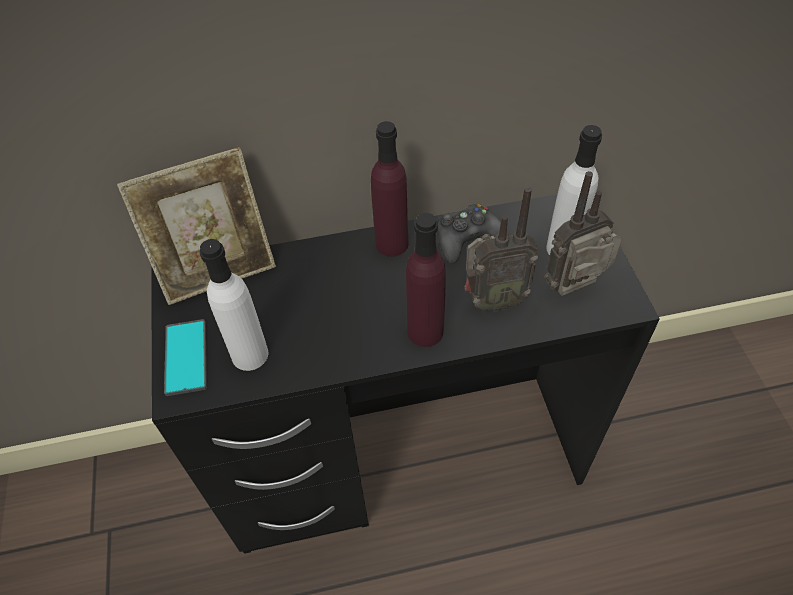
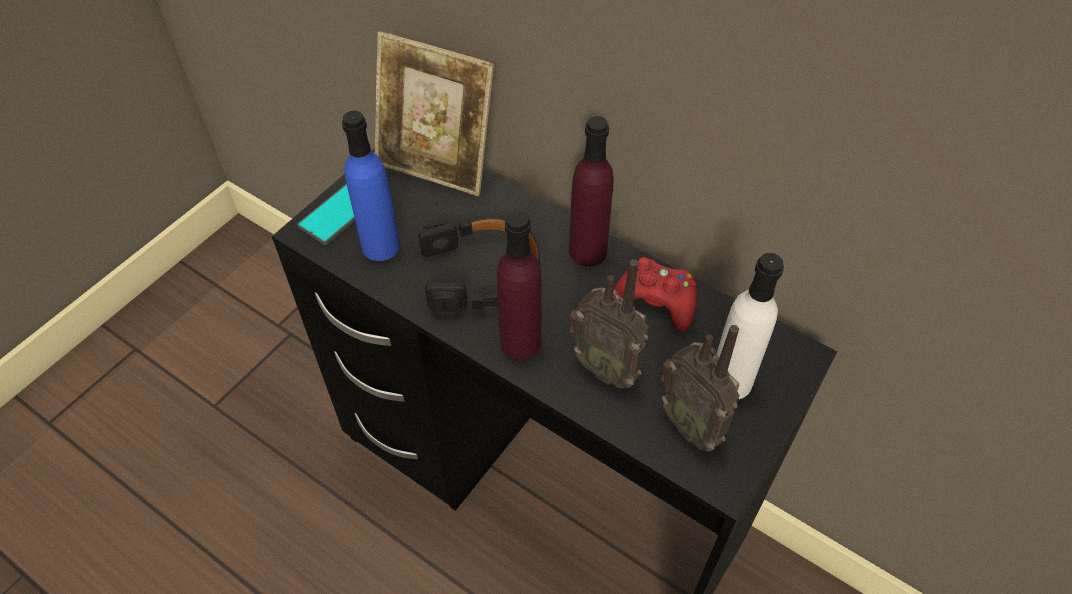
camera: 45 degrees right, 0 degrees up
white bottle [200,239,268,371] -> blue bottle [342,111,400,261]
black game controller [437,204,509,264] -> red game controller [614,257,697,332]
radio [544,171,622,296] -> radio turned 150 degrees counterclockwise [661,325,740,452]
none -> black headphones [418,217,540,315]

